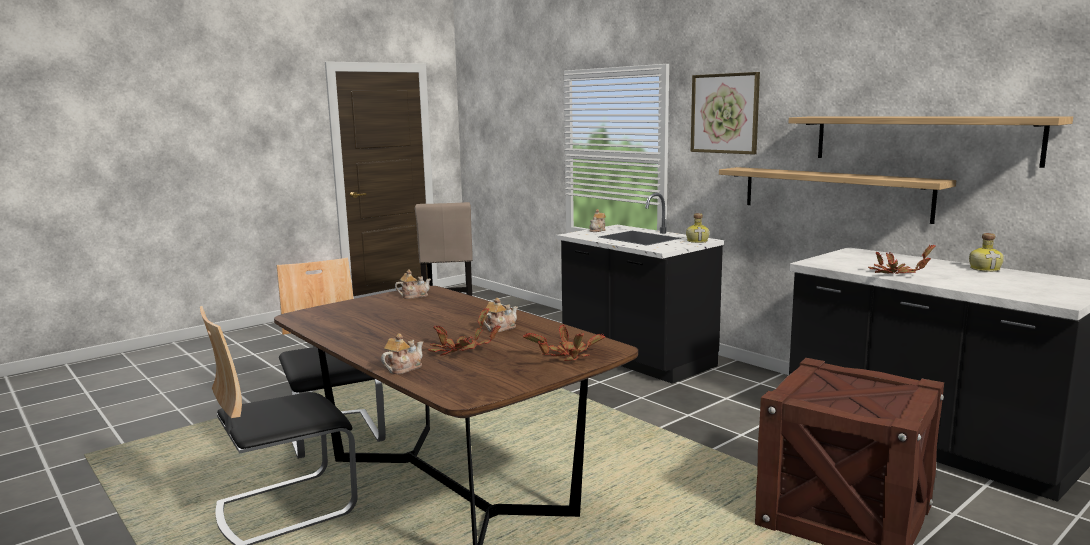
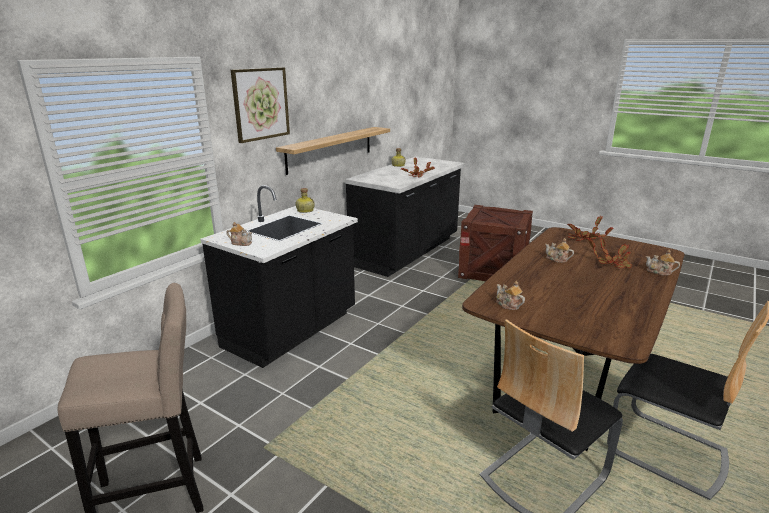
camera: 105 degrees left, 10 degrees up
shelf [789,116,1073,168] -> none

